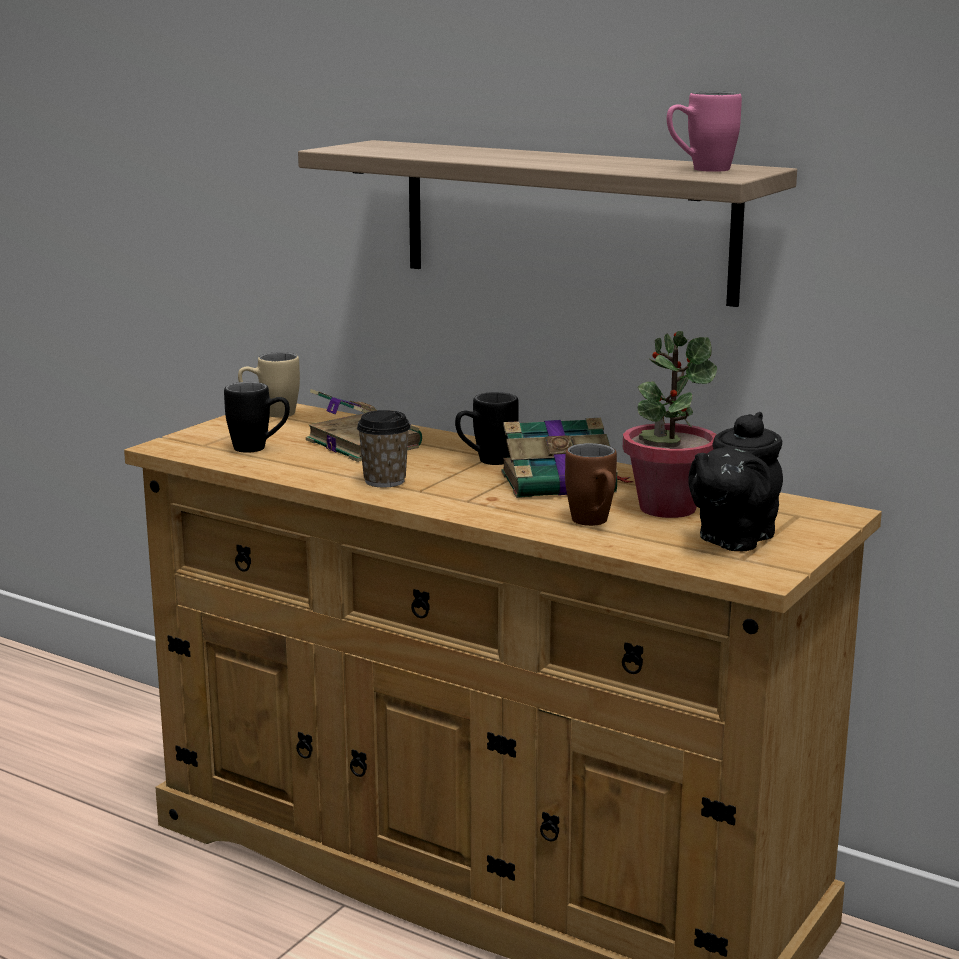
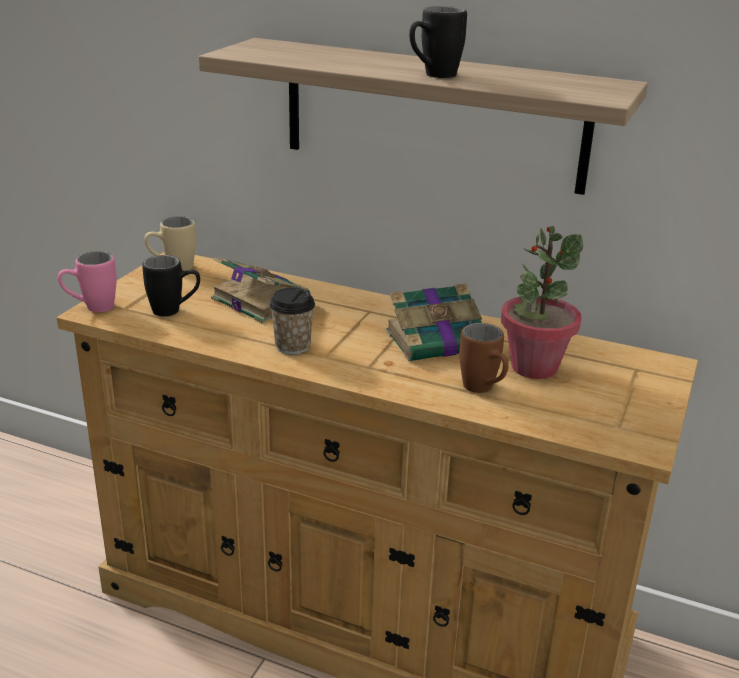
camera: 10 degrees left, 10 degrees up
black mug [455,392,519,465] -> black mug moved to [409,6,467,78]
pink mug [667,92,742,172] -> pink mug moved to [58,251,117,312]
black teapot [688,412,783,551] -> none

